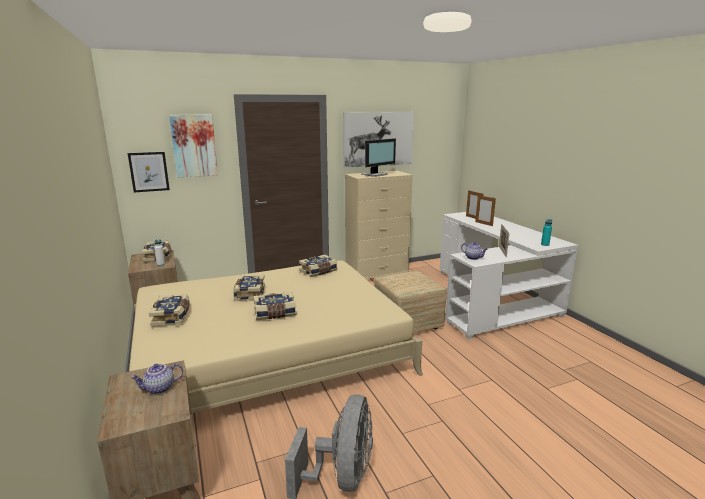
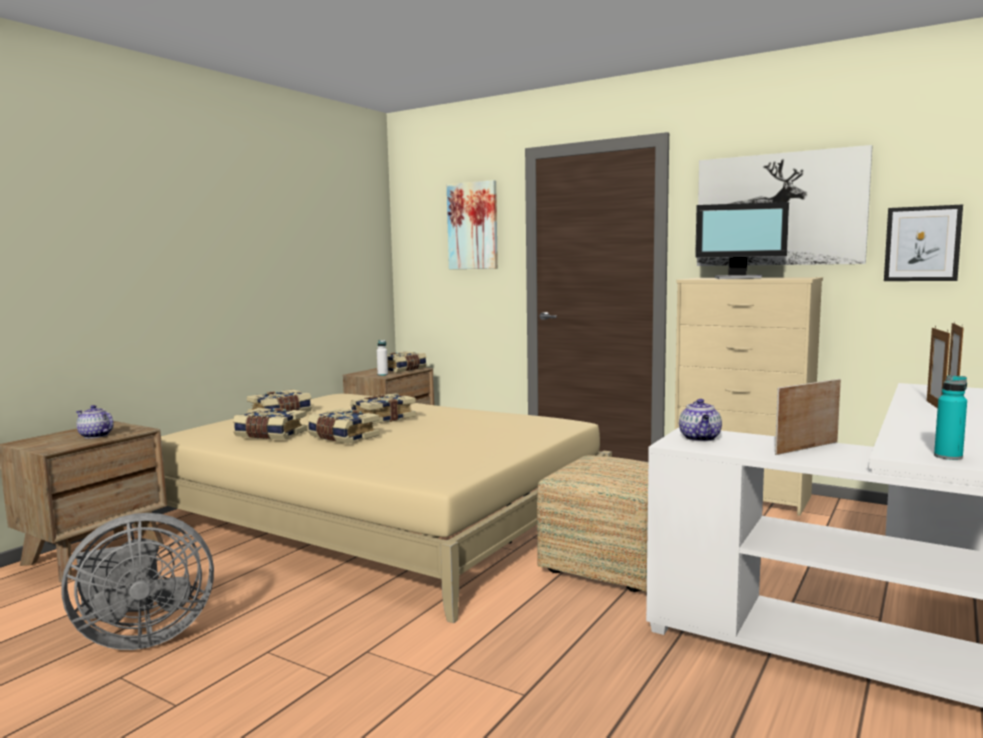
camera: 55 degrees right, 10 degrees down
picture [128,152,170,192] -> picture moved to [884,204,963,281]
book [299,255,337,277] -> book moved to [233,408,307,439]

